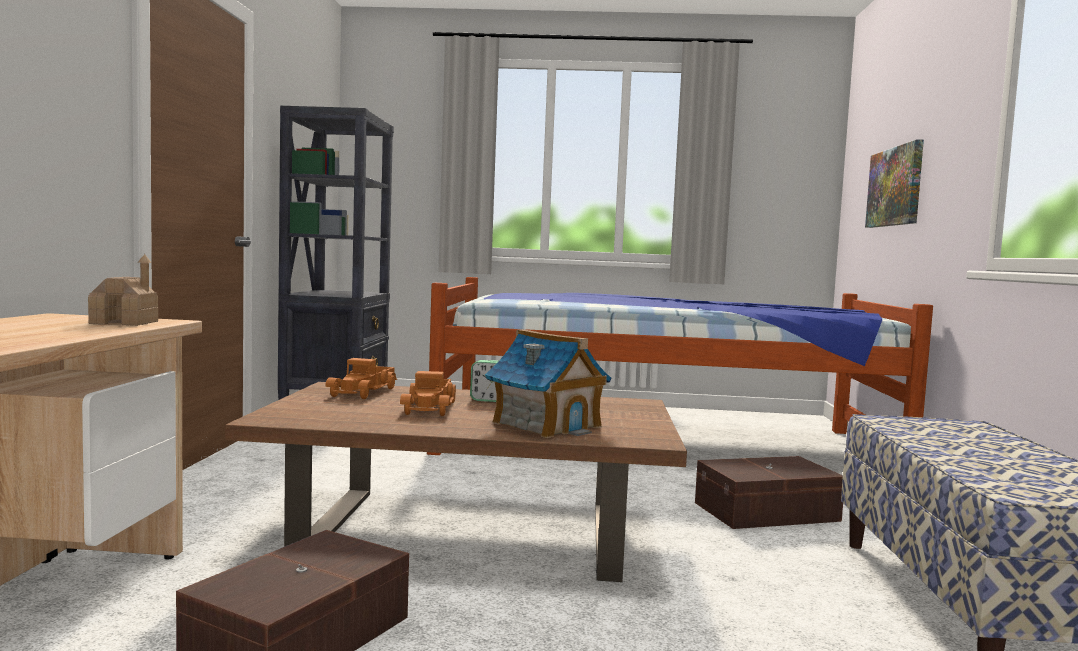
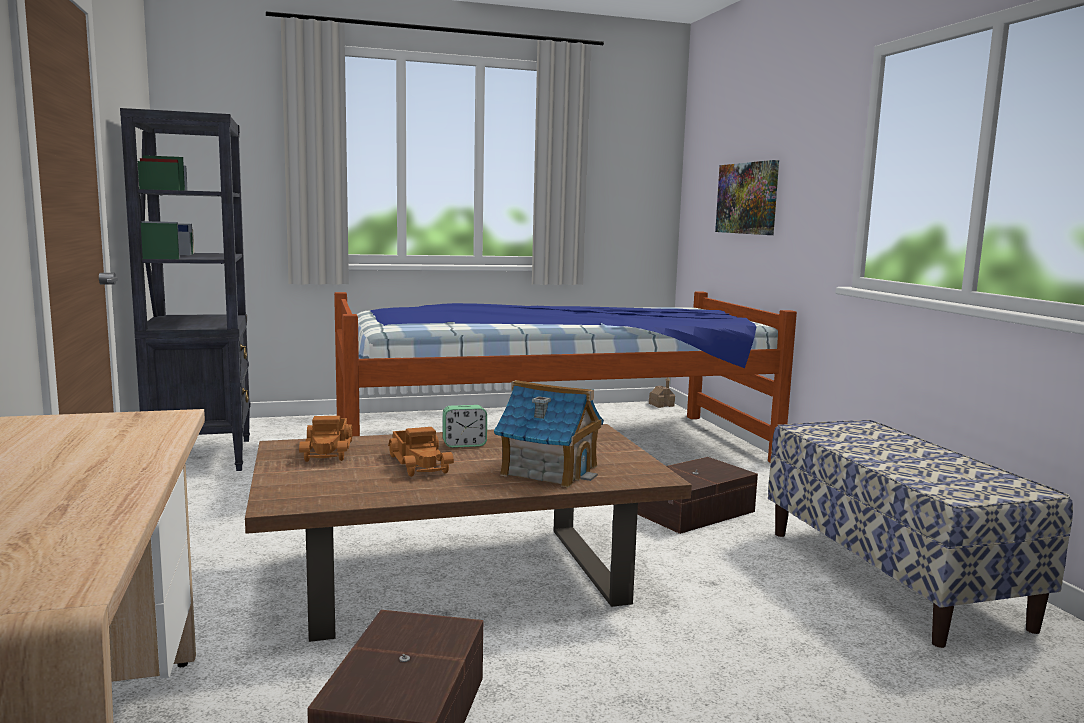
camera: 20 degrees left, 5 degrees up
toy house [88,254,158,326] -> toy house moved to [649,377,675,408]

